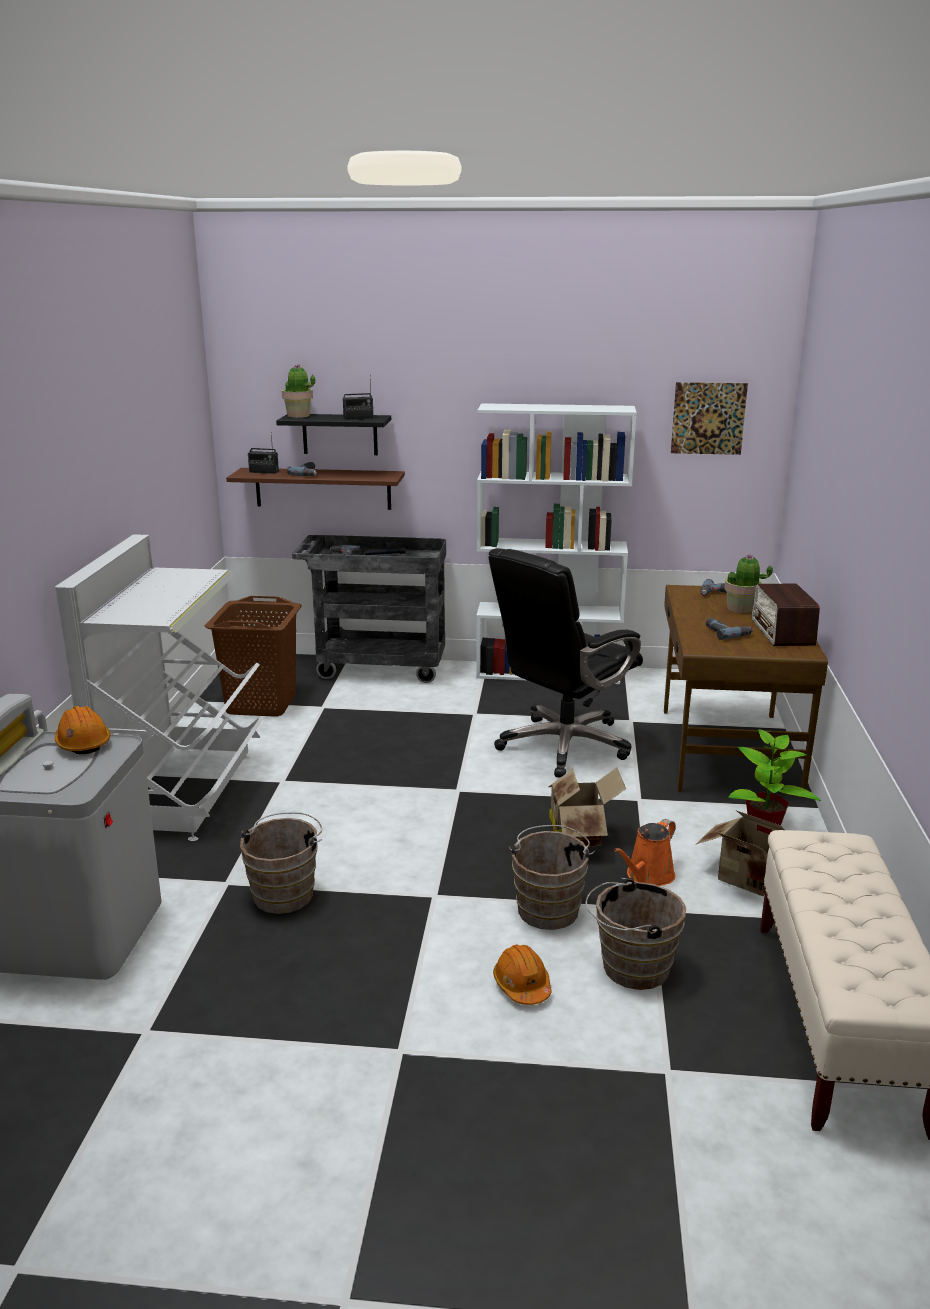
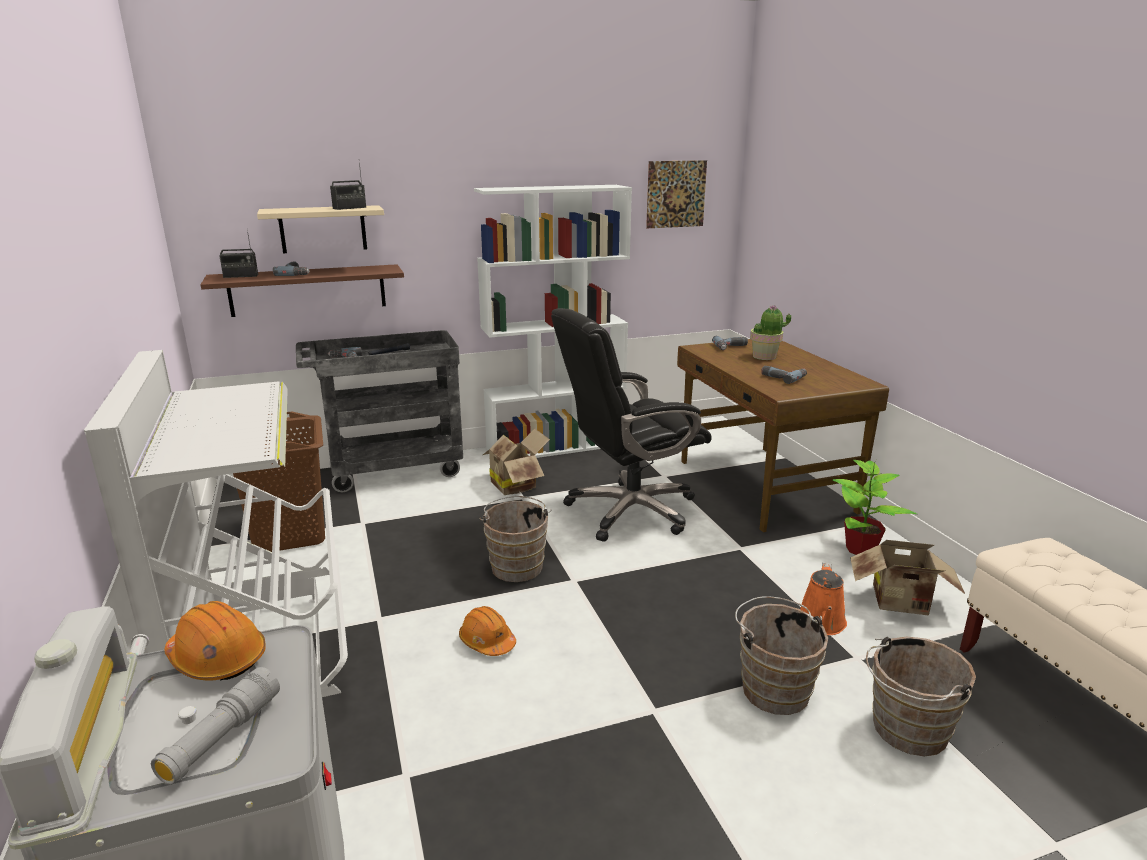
camera: 25 degrees left, 0 degrees up
brown bucket [240,812,322,914] -> brown bucket moved to [479,496,551,582]
black shelf [276,414,391,455] -> beige shelf [257,205,384,253]
potted plant [282,365,315,418] -> none
black office chair [488,548,643,778] -> black office chair turned 45 degrees clockwise [551,308,712,542]
orange hard hat [493,945,552,1005] -> orange hard hat moved to [459,606,516,656]
cardboard box [549,768,626,847] -> cardboard box moved to [483,429,550,495]
radio [752,584,820,646] -> none
none -> grey flashlight [151,667,280,785]

